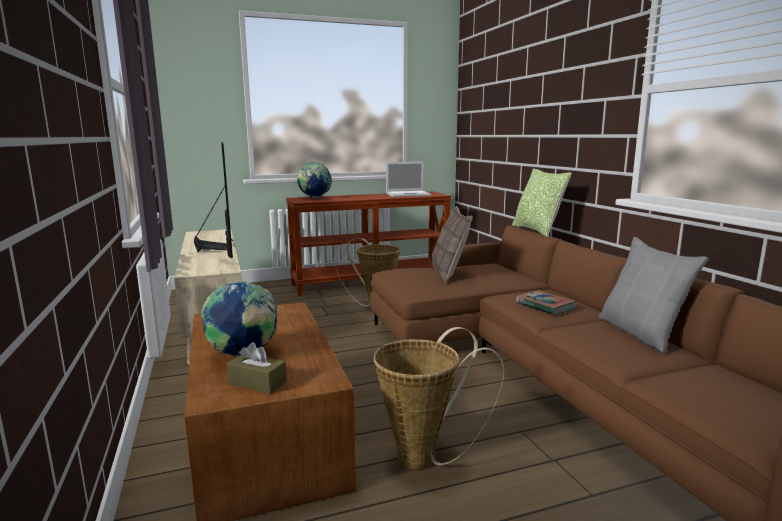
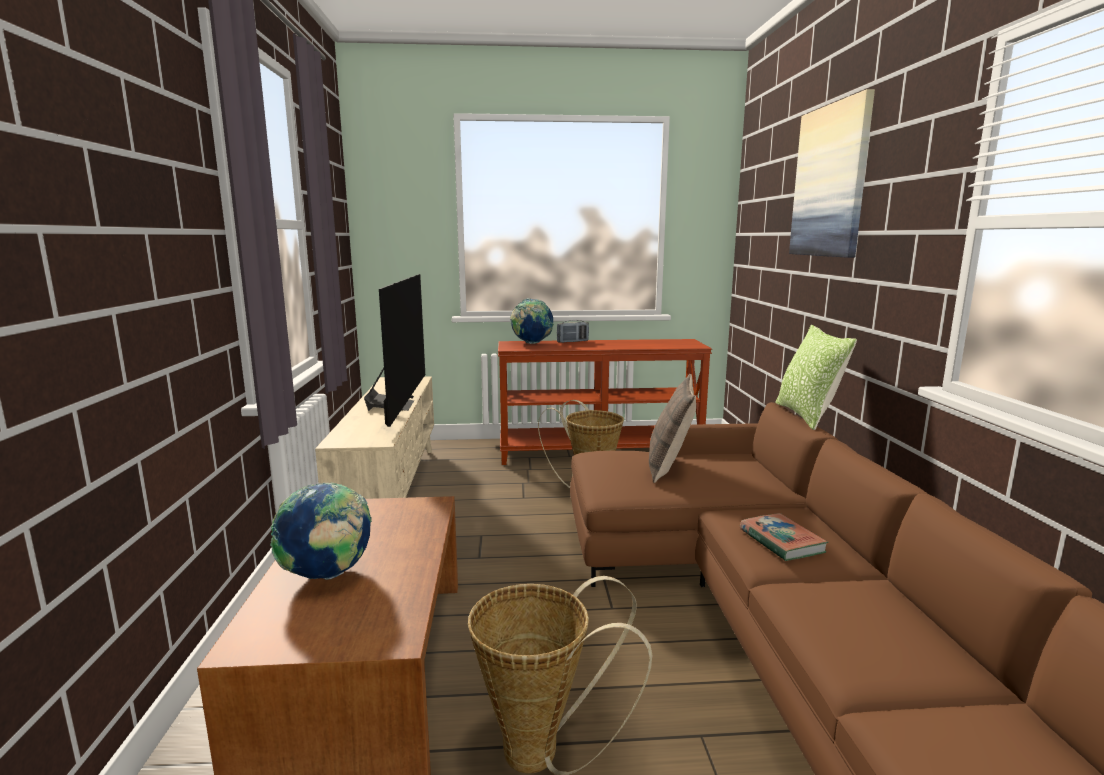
camera: 15 degrees right, 0 degrees up
brown tissue box [227,342,287,394] -> none
laptop [386,161,432,197] -> none
grey pillow [598,237,709,354] -> none
none -> radio [557,320,589,343]
none -> picture [789,89,875,258]

